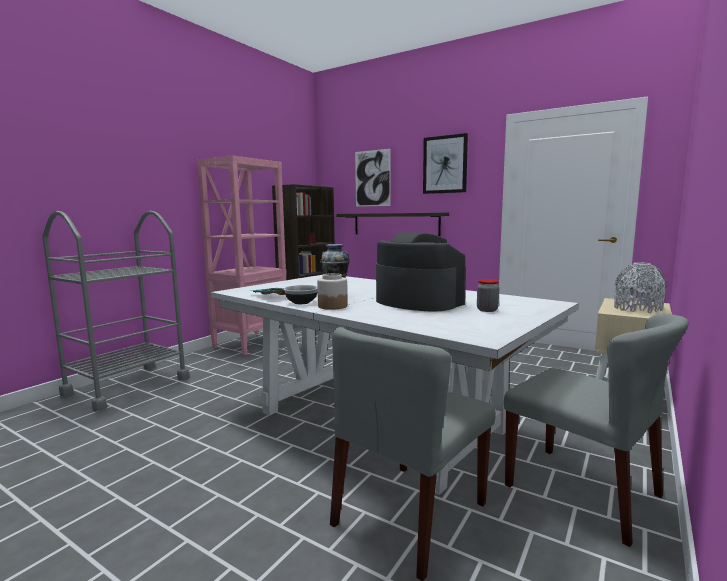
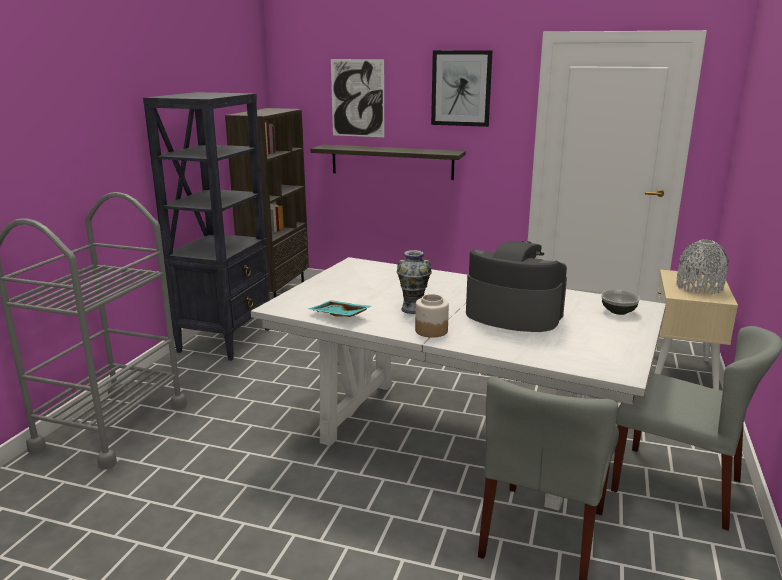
camera: 15 degrees left, 10 degrees up
pink bookcase [197,155,286,355] -> black bookcase [143,92,270,361]
bowl [284,285,318,304] -> bowl moved to [601,290,640,315]
jar [477,279,499,312] -> none

